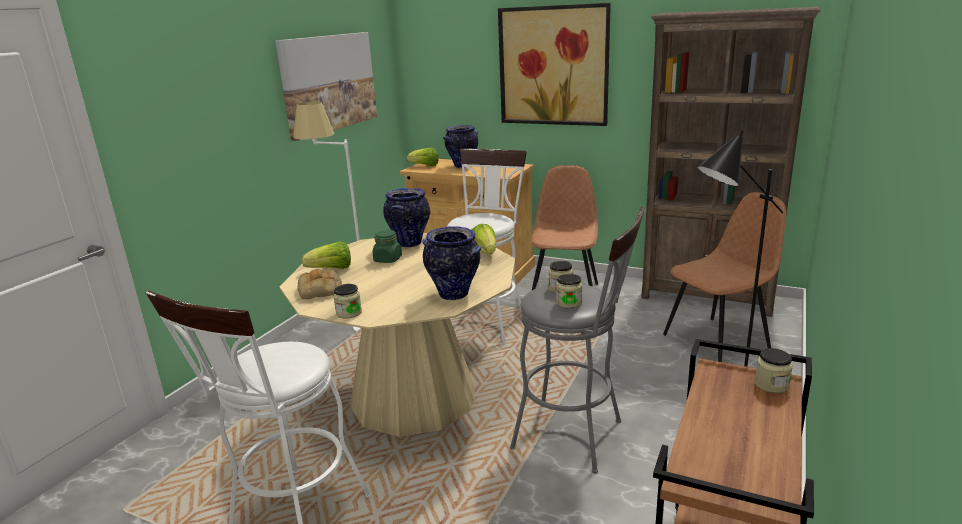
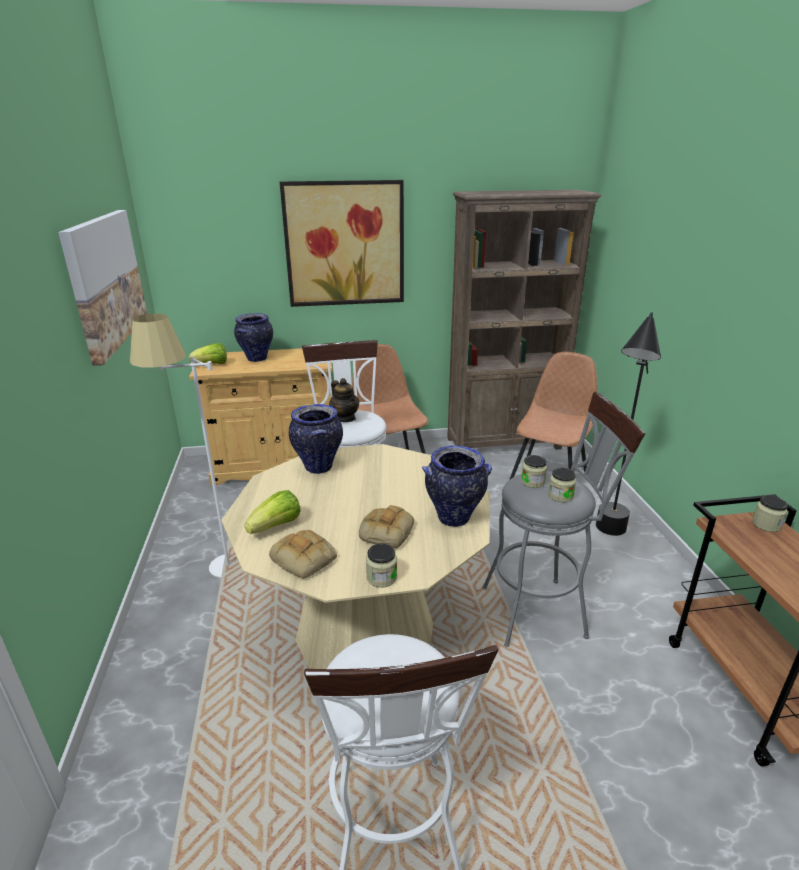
camera: 35 degrees left, 5 degrees up
green jar [373,230,402,263] -> none
lettuce [472,224,496,254] -> none
none -> teapot [329,378,360,422]
none -> bread [359,505,414,548]

